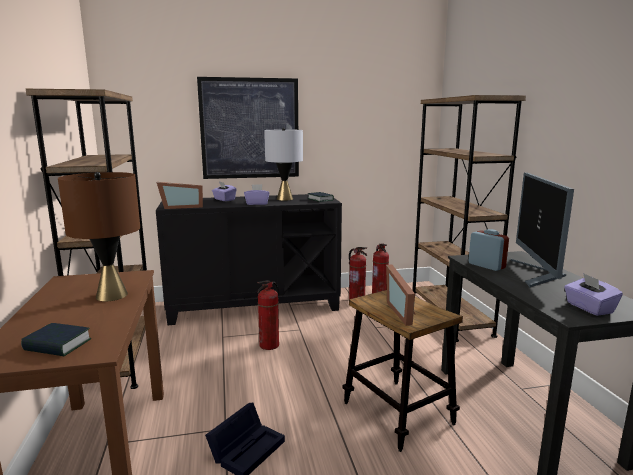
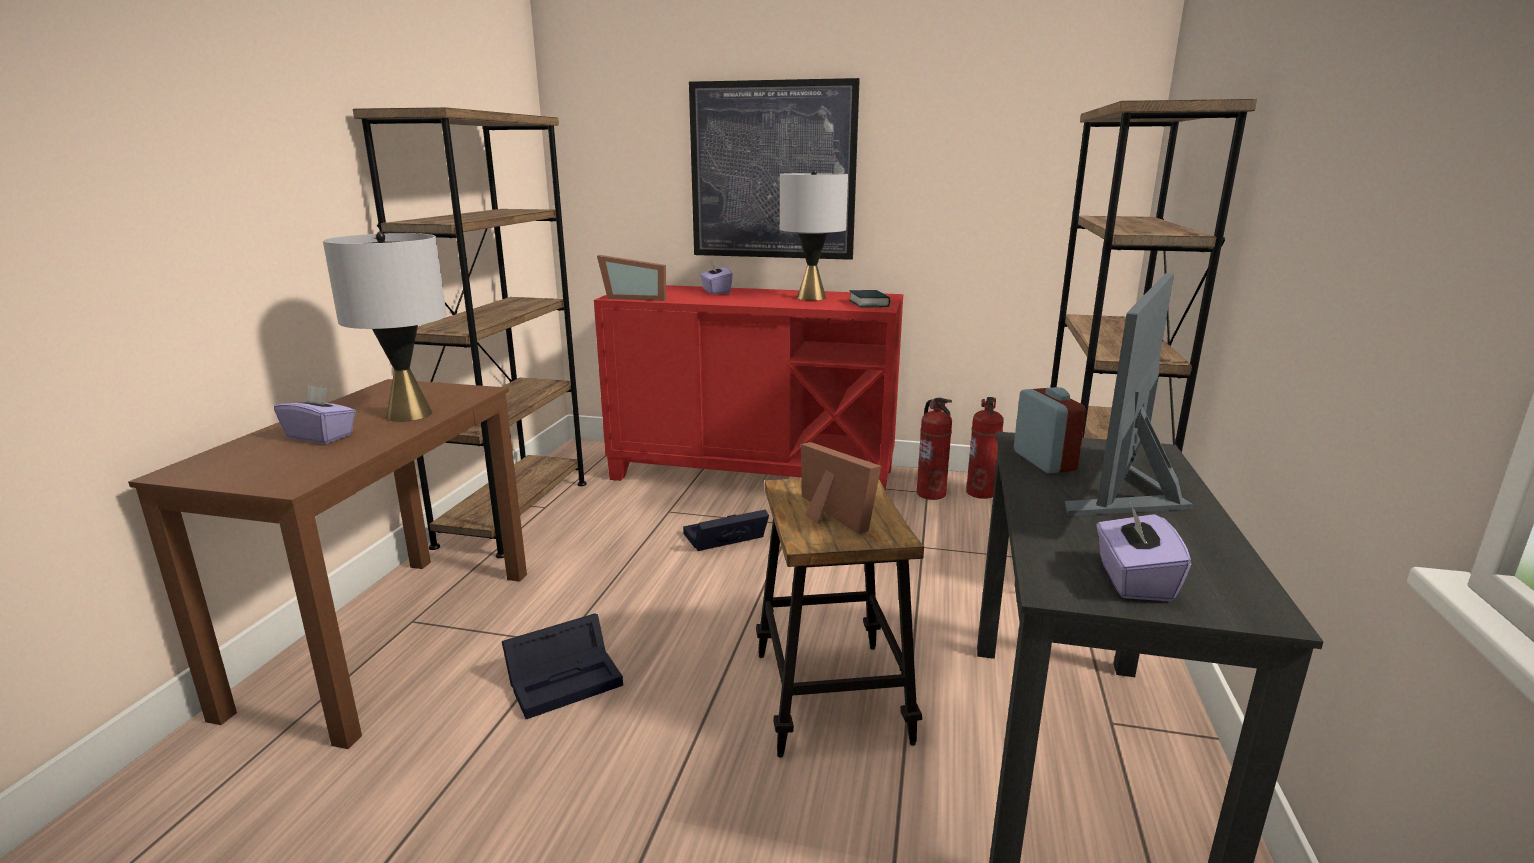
camera: 25 degrees right, 5 degrees up
book [21,323,91,356] -> none
brown table lamp [58,172,140,301] -> grey table lamp [323,231,447,422]
black cabinet [156,194,342,325] -> red cabinet [594,285,903,491]
purple tissue box [244,184,270,205] -> purple tissue box moved to [274,385,356,444]
fire extinguisher [257,280,279,350] -> black storage box [683,509,769,551]
picture frame [386,265,416,326] -> picture frame turned 135 degrees clockwise [801,442,881,534]

